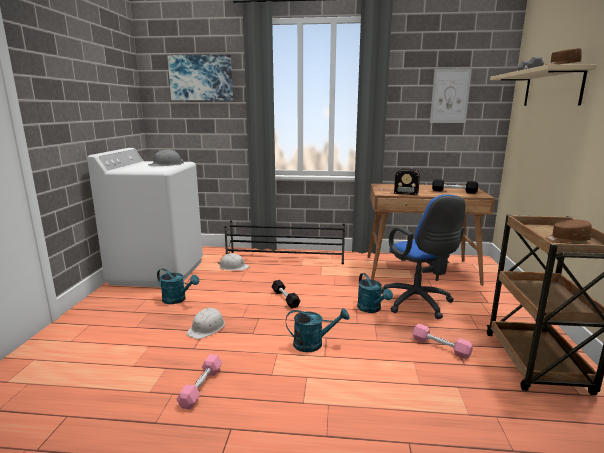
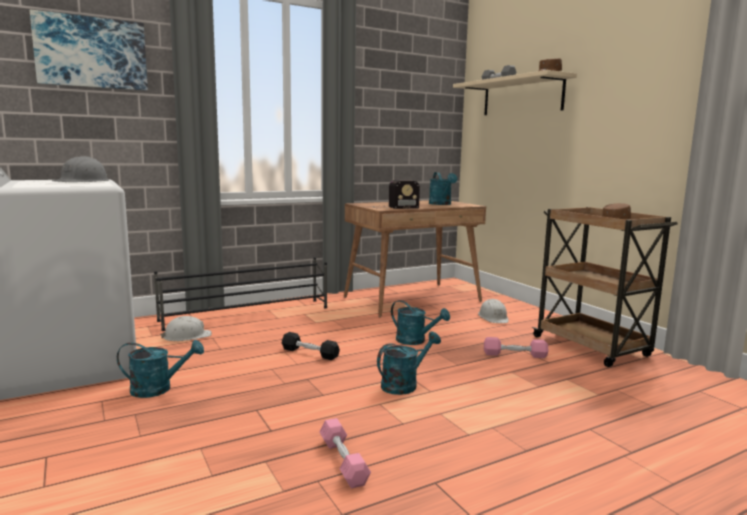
camera: 35 degrees left, 5 degrees down
white hard hat [186,308,225,339] -> white hard hat moved to [478,299,509,323]
blue office chair [381,195,466,319] -> none
picture [430,69,472,123] -> none
black dumbbell [432,179,478,194] -> turquoise watering can [429,172,458,205]

